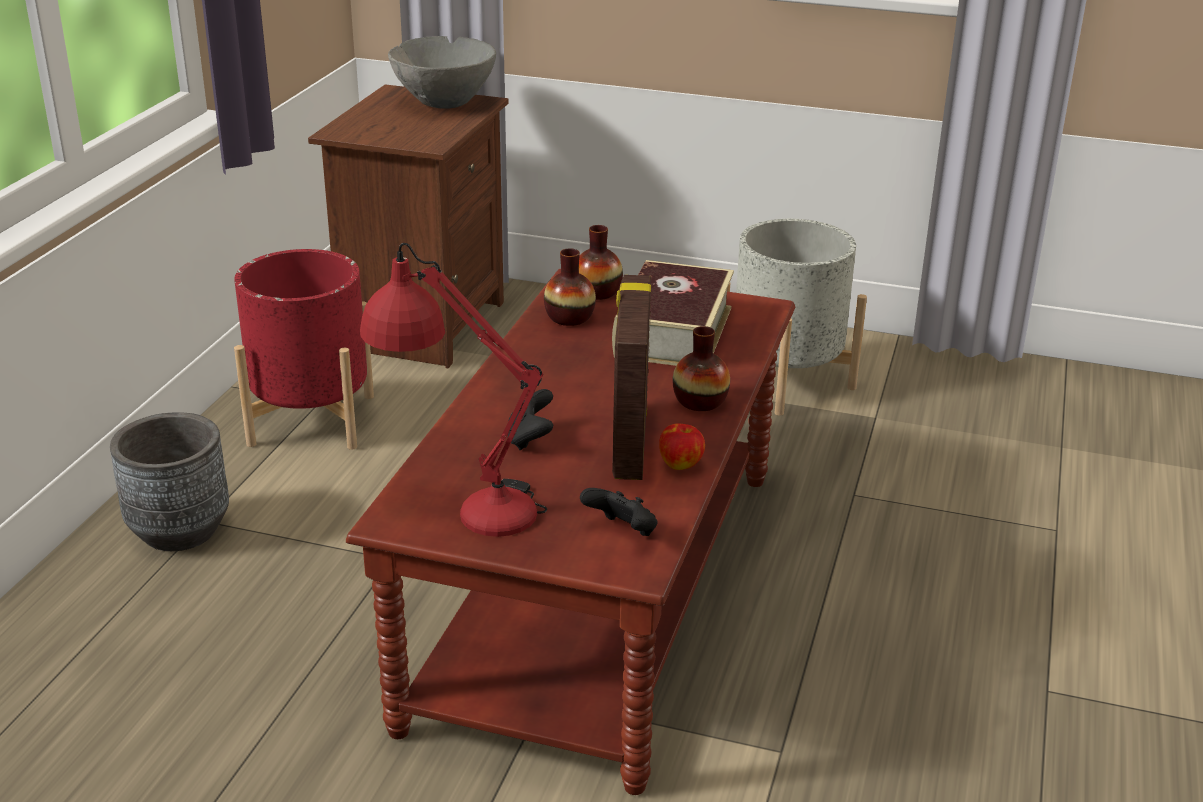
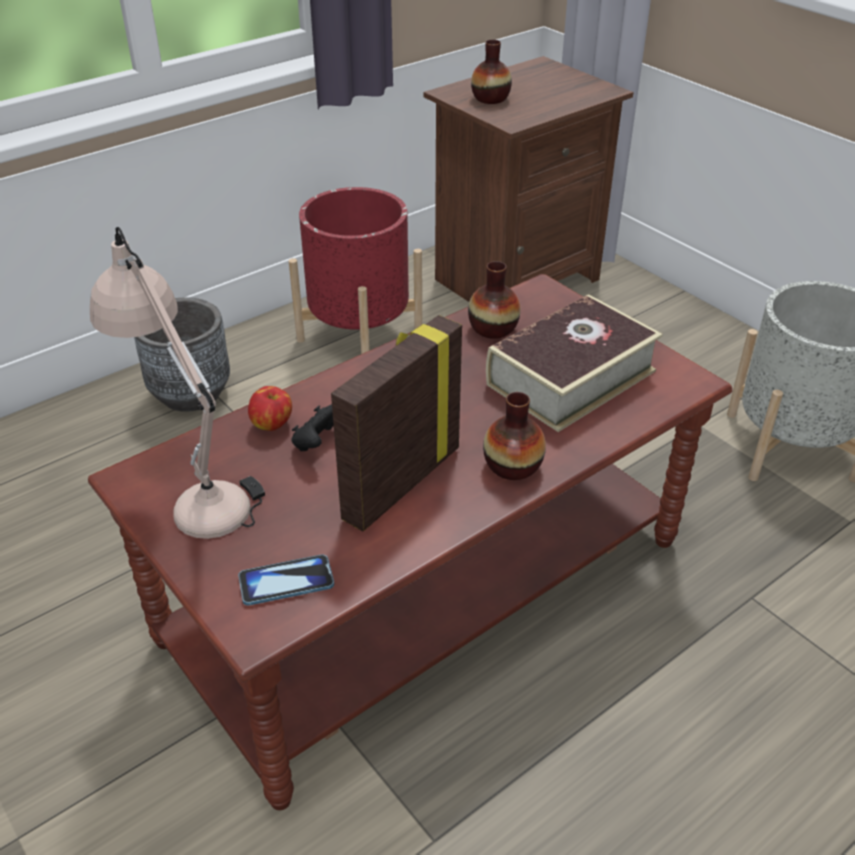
camera: 35 degrees right, 10 degrees up
red table lamp [360,243,547,537] -> beige table lamp [90,227,265,539]
grey bowl [388,36,496,109] -> none
vase [579,225,623,300] -> vase moved to [471,40,512,104]
black game controller [580,488,658,536] -> phone [238,555,334,605]
apple [659,423,705,470] -> apple moved to [248,386,292,431]

